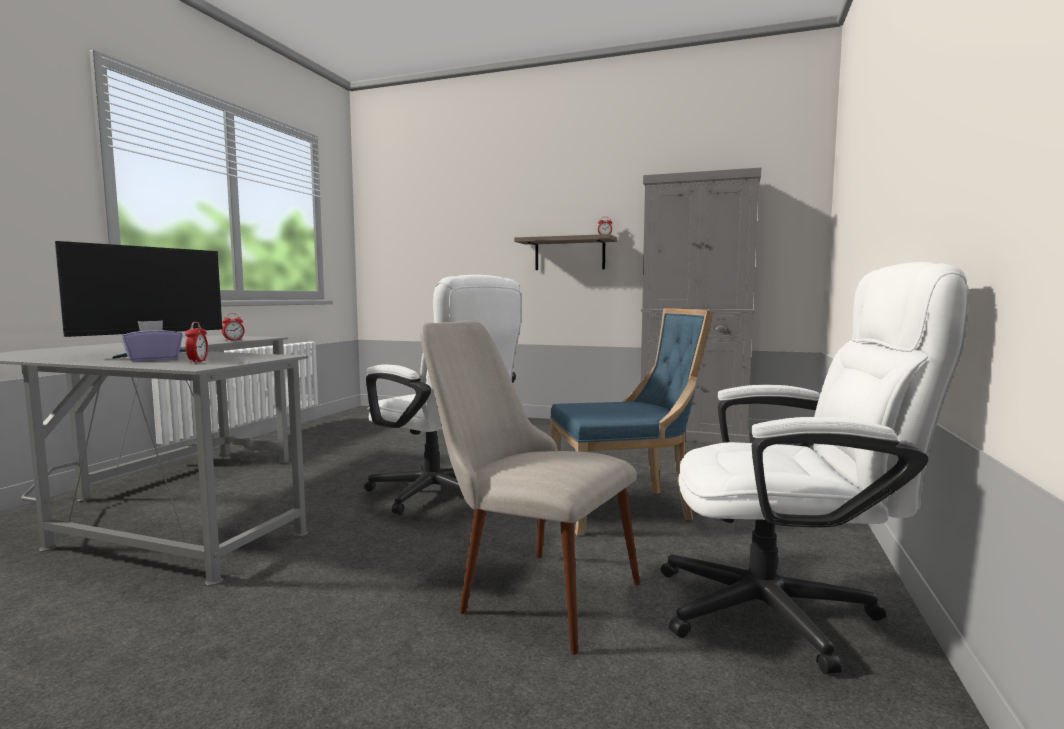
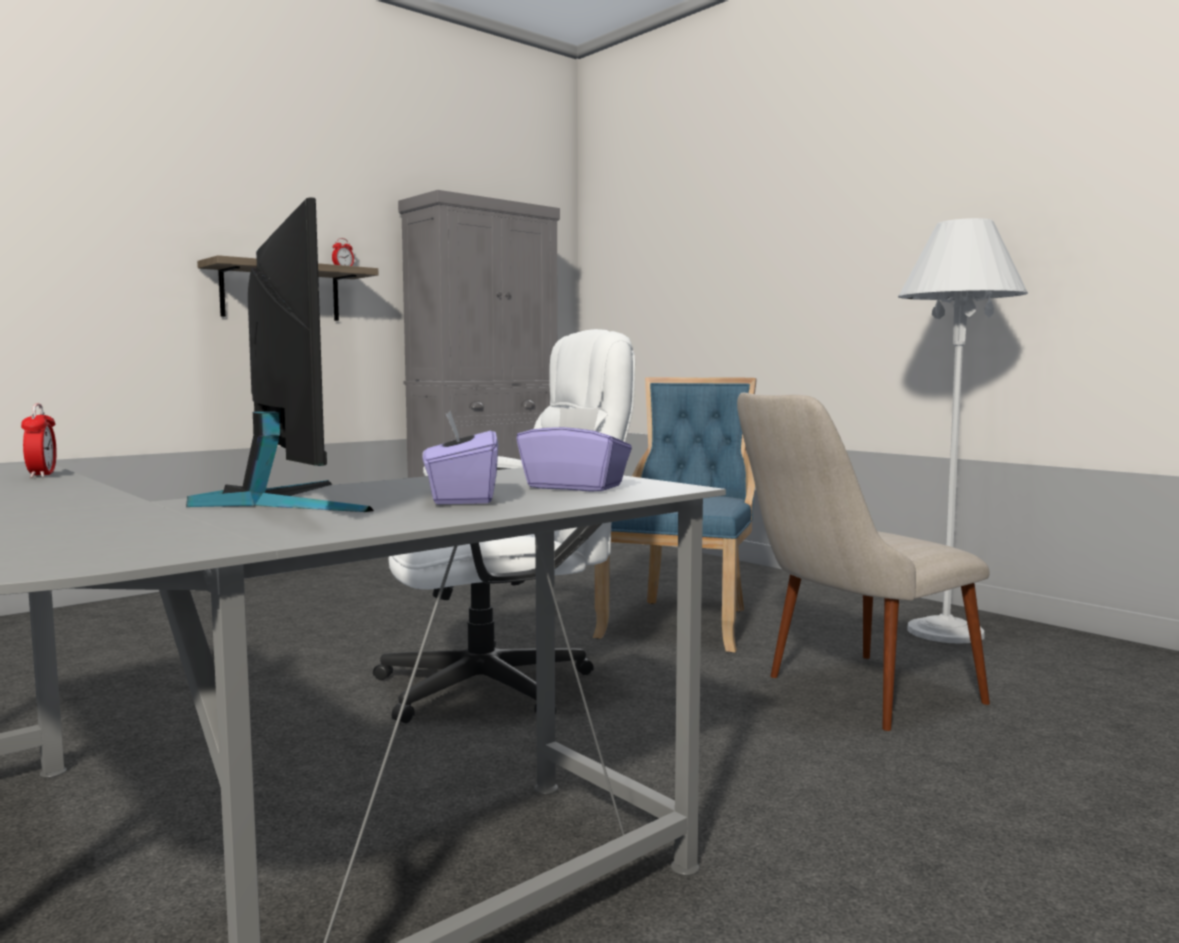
camera: 60 degrees left, 0 degrees up
alarm clock [185,322,208,363] -> purple tissue box [516,407,632,492]
white office chair [661,262,970,674] -> white floor lamp [898,218,1028,644]

